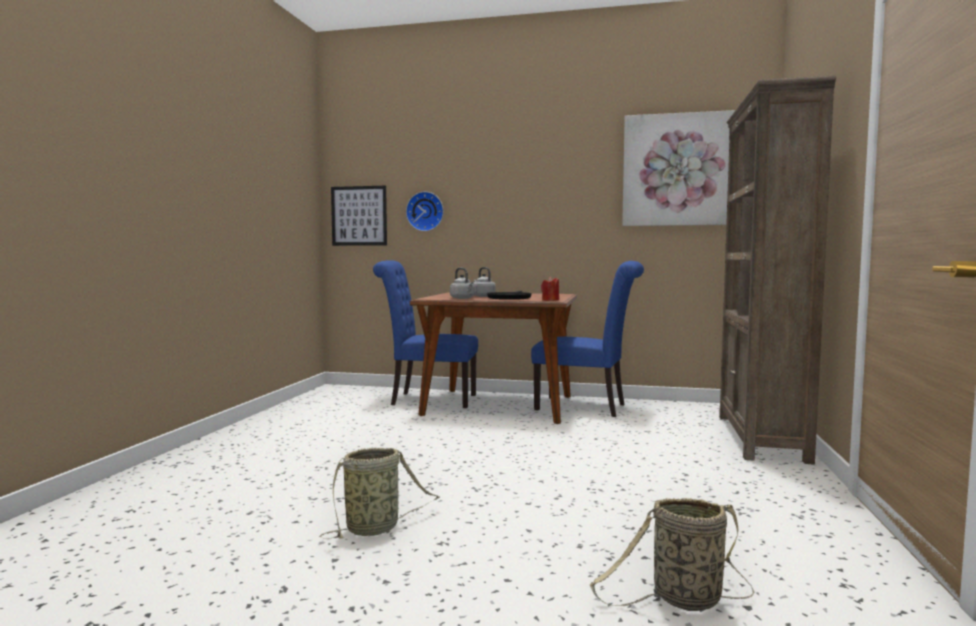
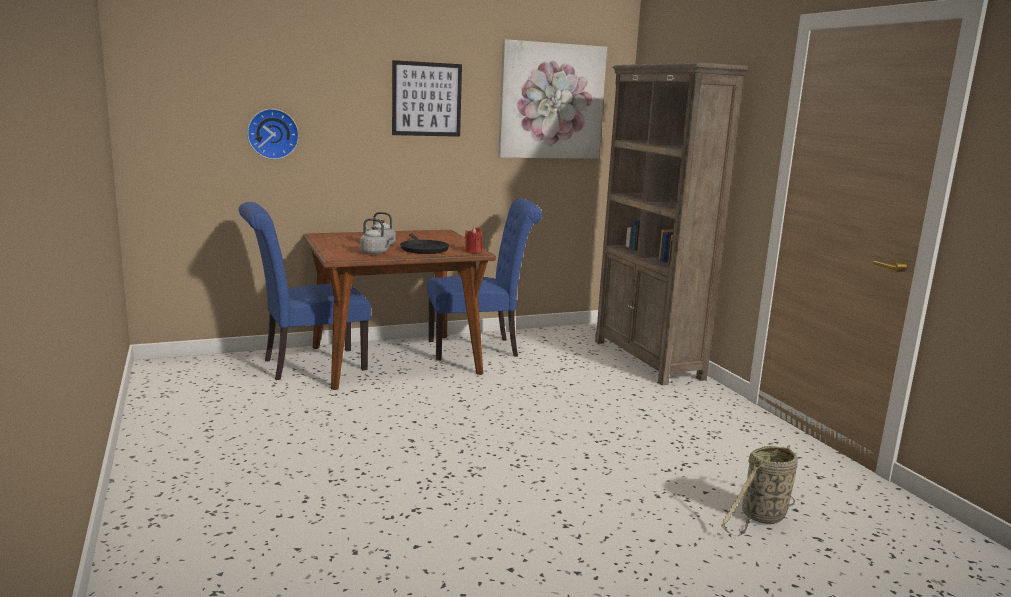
camera: 35 degrees left, 10 degrees up
basket [319,448,440,539] -> none
picture [331,186,387,246] -> picture moved to [392,60,462,137]

